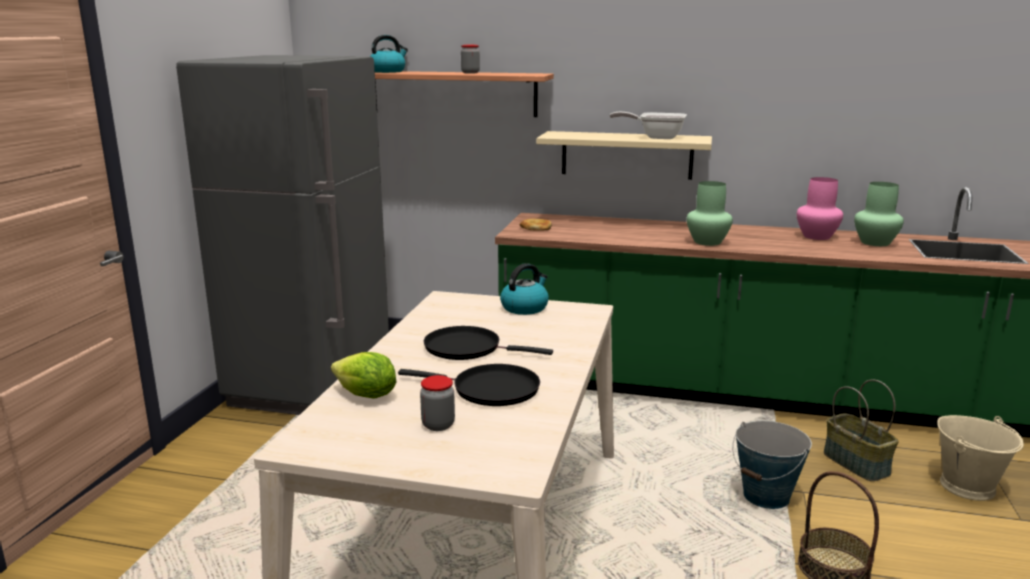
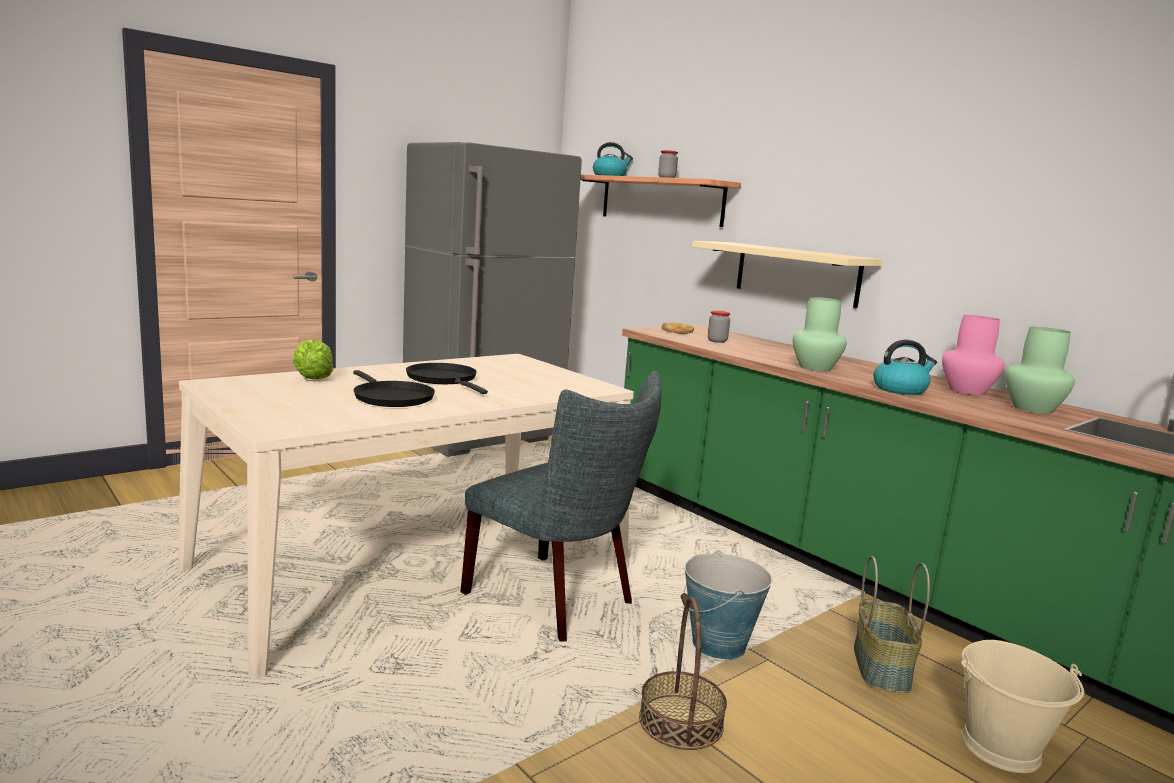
camera: 35 degrees right, 5 degrees down
jar [420,375,455,431] -> jar moved to [708,311,730,343]
kettle [500,263,549,315] -> kettle moved to [873,340,937,395]
frying pan [610,112,687,139] -> none
none -> grey chair [461,371,661,642]

